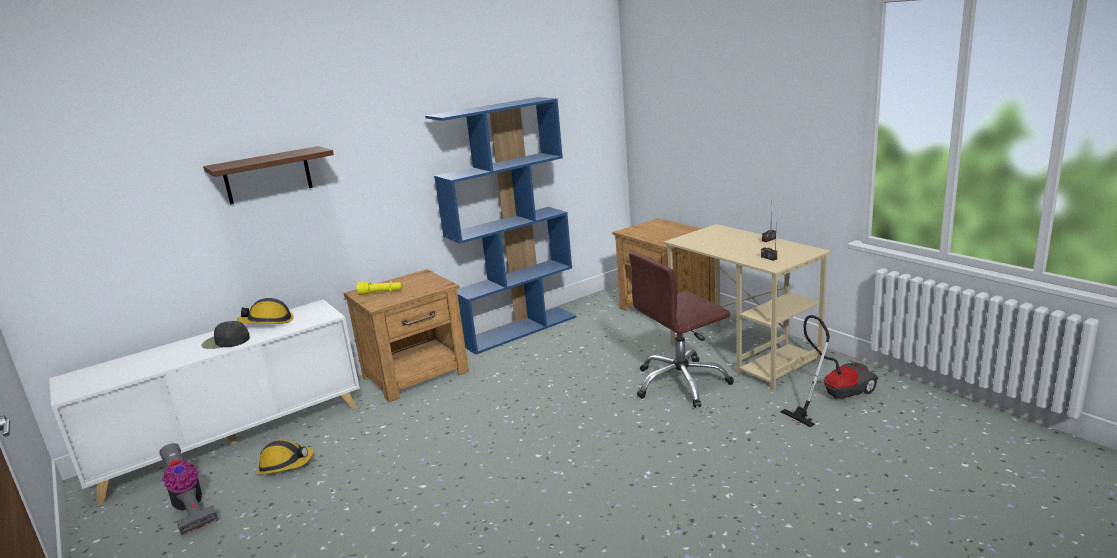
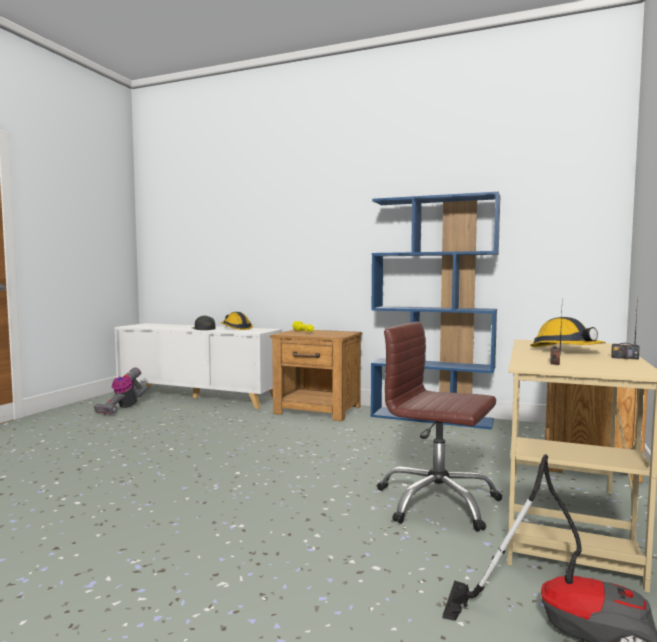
camera: 55 degrees right, 15 degrees down
brown shelf [203,146,334,204] -> none
hard hat [257,439,314,474] -> hard hat moved to [530,317,606,347]

